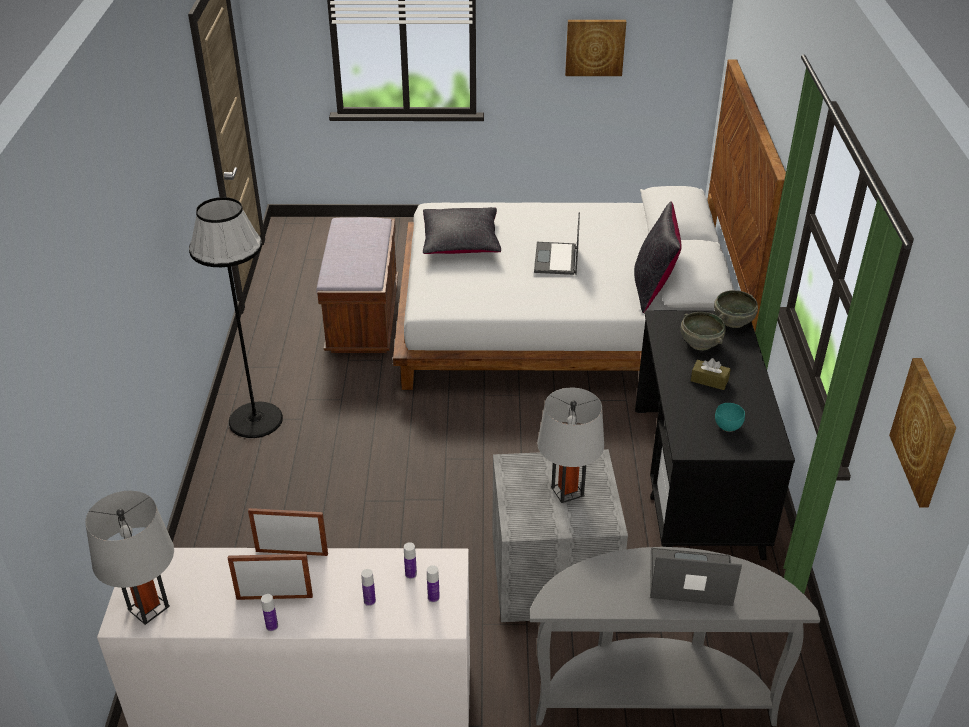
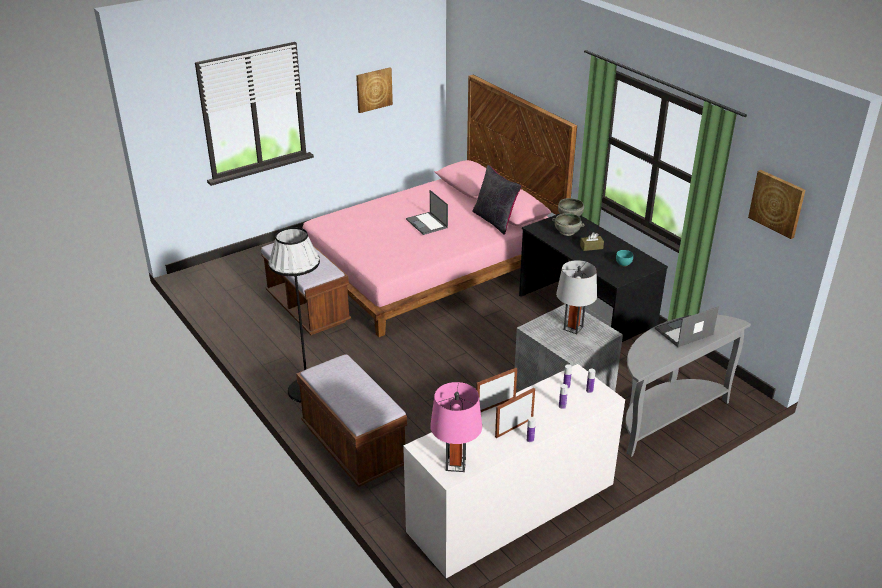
camera: 35 degrees left, 5 degrees down
grey table lamp [85,491,174,625] -> pink table lamp [430,382,482,472]
white bed [393,59,786,390] -> pink bed [302,75,577,337]
black pillow [423,207,501,254] -> none
none -> brown bench [296,354,407,487]

